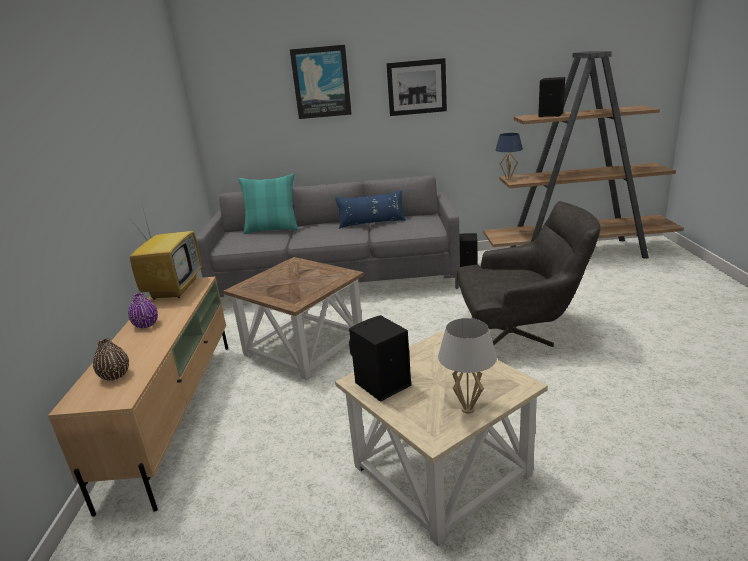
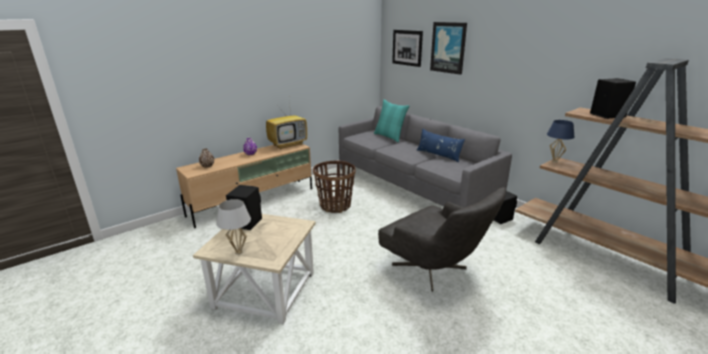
camera: 50 degrees right, 0 degrees up
brown side table [223,257,364,380] -> basket [313,160,356,213]
picture [387,58,447,116] -> picture moved to [392,30,423,67]

